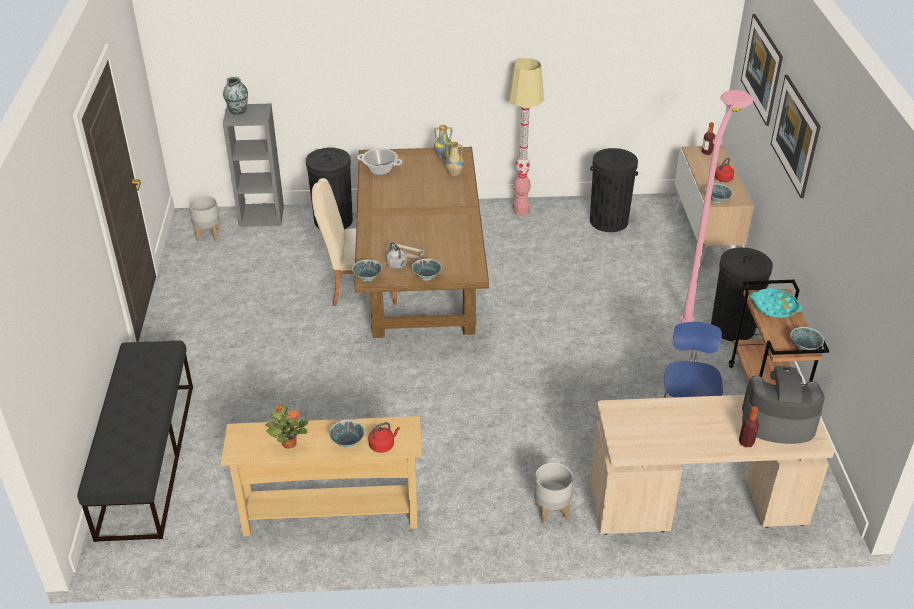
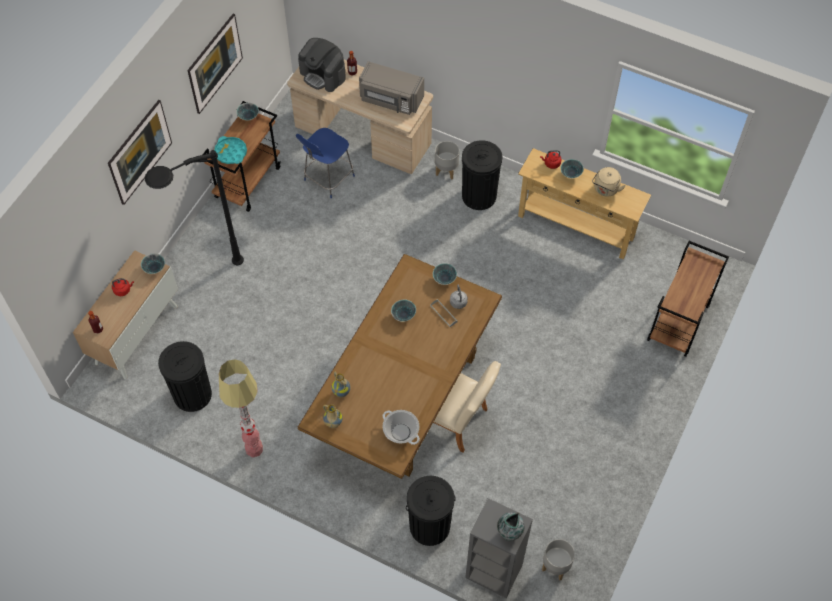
camera: 150 degrees left, 20 degrees up
black bench [77,341,193,542] -> brown cart [647,241,729,357]
potted plant [265,405,309,449] -> beige kettle [592,167,626,197]
bowl [352,260,382,281] -> bowl moved to [391,299,416,322]
pink floor lamp [680,90,753,323] -> black floor lamp [145,150,244,265]
black trash can [711,247,773,341] -> black trash can moved to [462,140,502,210]
picture [741,14,783,126] -> picture moved to [187,14,243,114]
none -> grey microwave [359,61,424,115]

